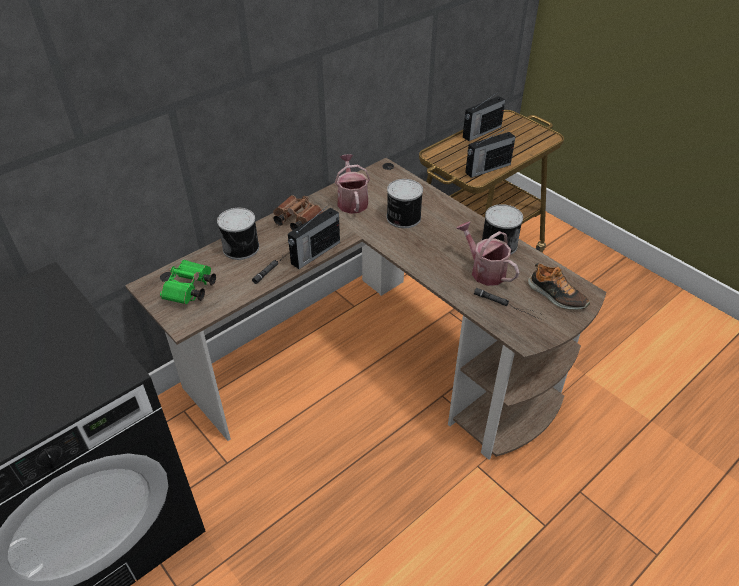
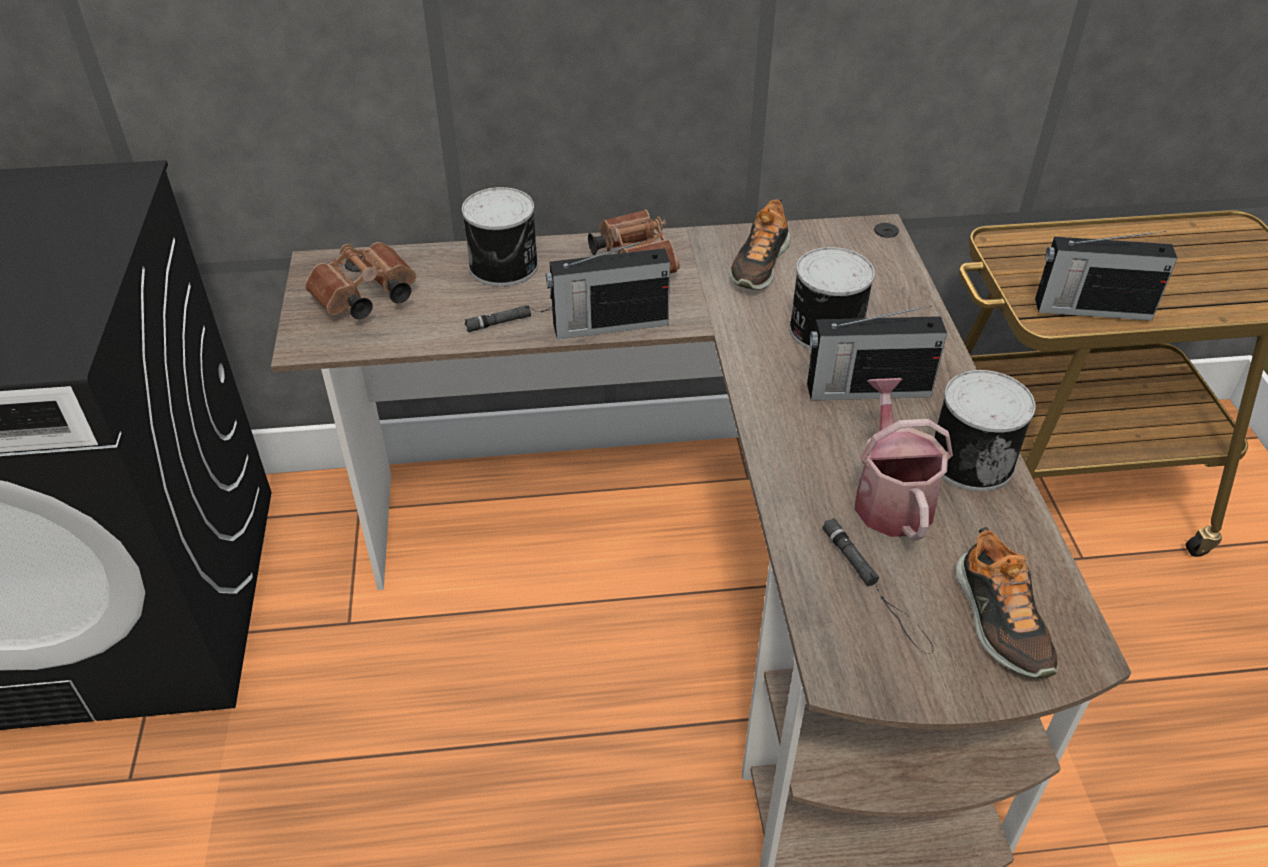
camera: 35 degrees right, 0 degrees up
green binoculars [160,260,216,304] -> brown binoculars [305,242,416,319]
watering can [335,154,370,214] -> shoe [730,199,791,290]
radio [463,93,505,141] -> radio moved to [807,305,947,401]

